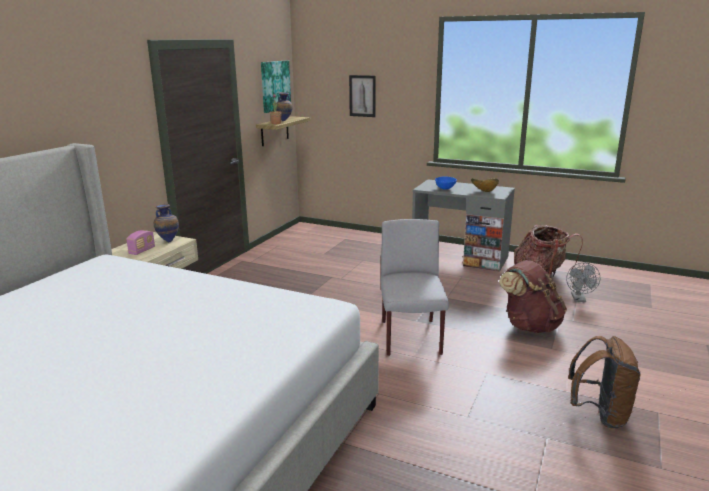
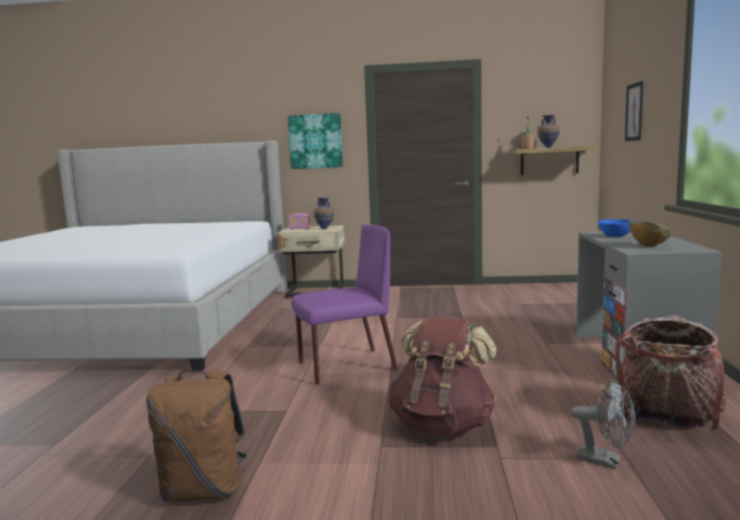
camera: 70 degrees right, 10 degrees down
picture [261,60,291,113] -> picture moved to [288,113,343,169]
grey chair [381,219,449,356] -> purple chair [291,224,398,385]
grey fan [566,263,600,302] -> grey fan turned 135 degrees counterclockwise [570,380,635,469]

